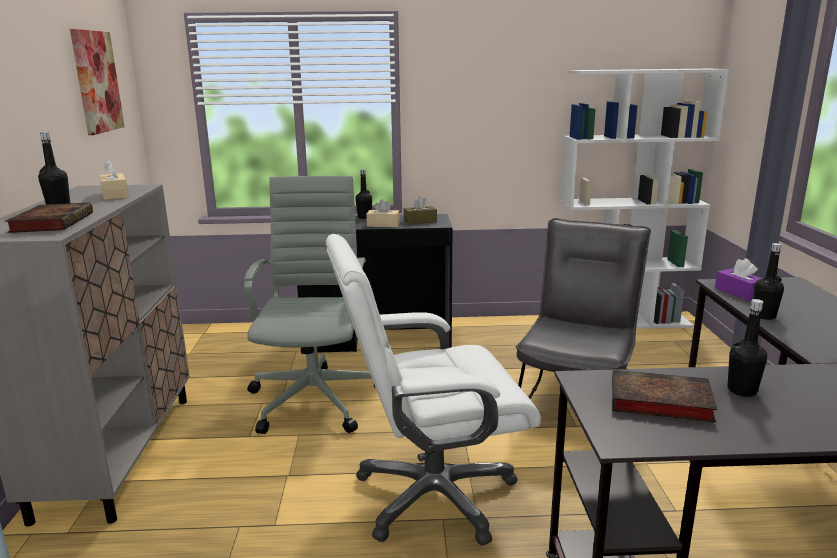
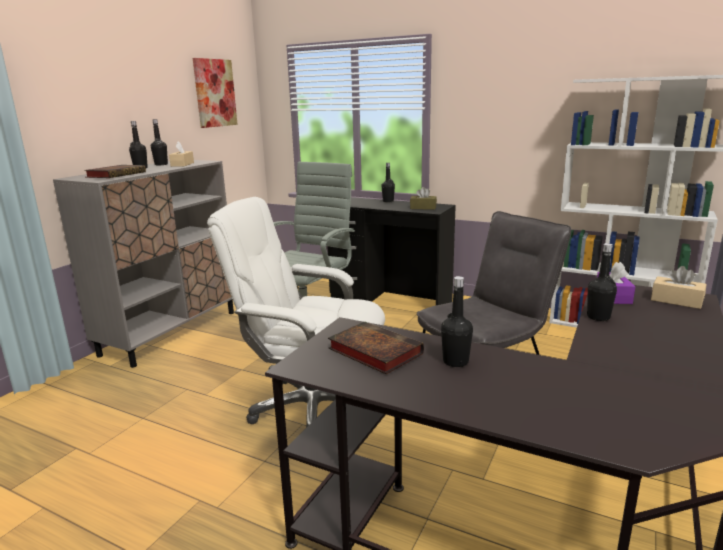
camera: 30 degrees right, 0 degrees up
beige tissue box [366,199,400,227] -> beige tissue box moved to [651,266,707,309]
none -> black bottle [151,119,168,165]

